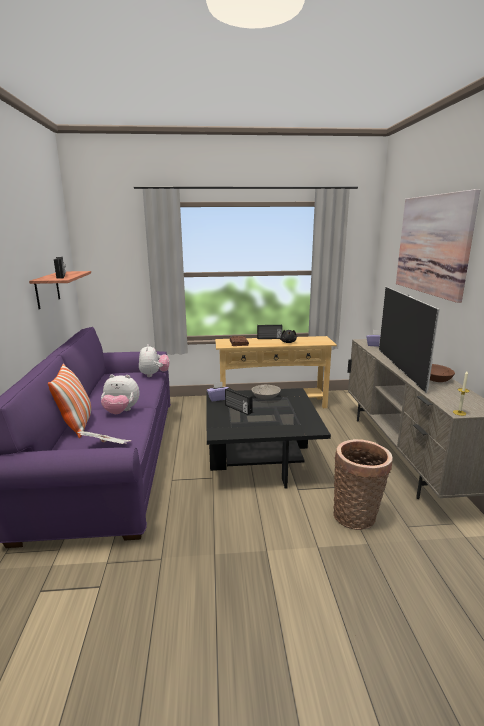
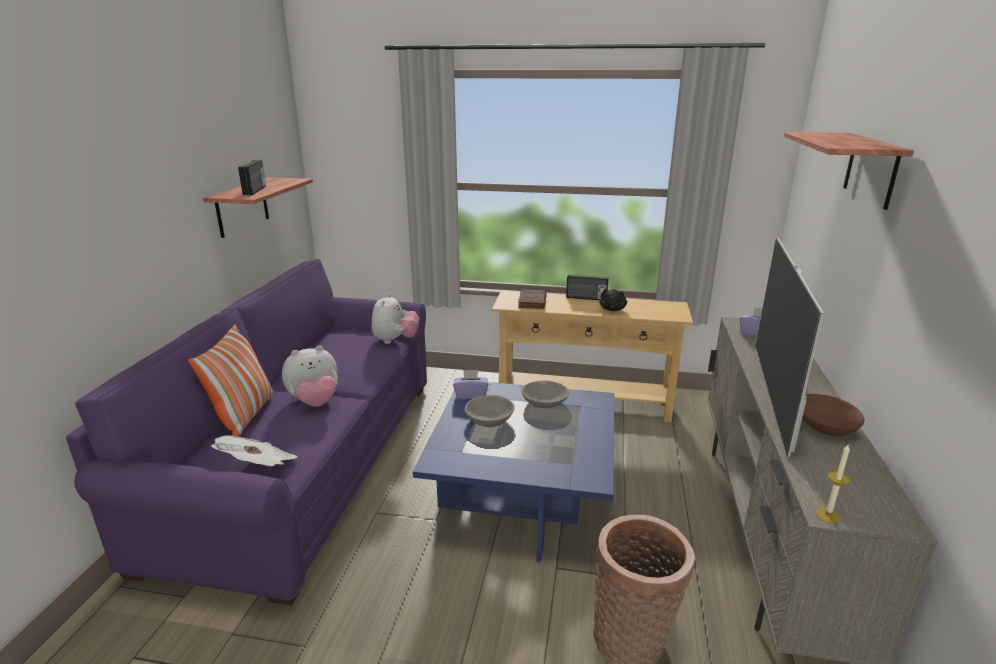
camera: 15 degrees right, 5 degrees up
plush toy [101,374,139,414] -> plush toy turned 45 degrees counterclockwise [282,345,338,407]
black coffee table [207,388,331,489] -> blue coffee table [413,382,615,562]
radio [225,388,253,415] -> grey bowl [464,395,514,427]
picture [396,189,480,303] -> shelf [784,132,914,210]

